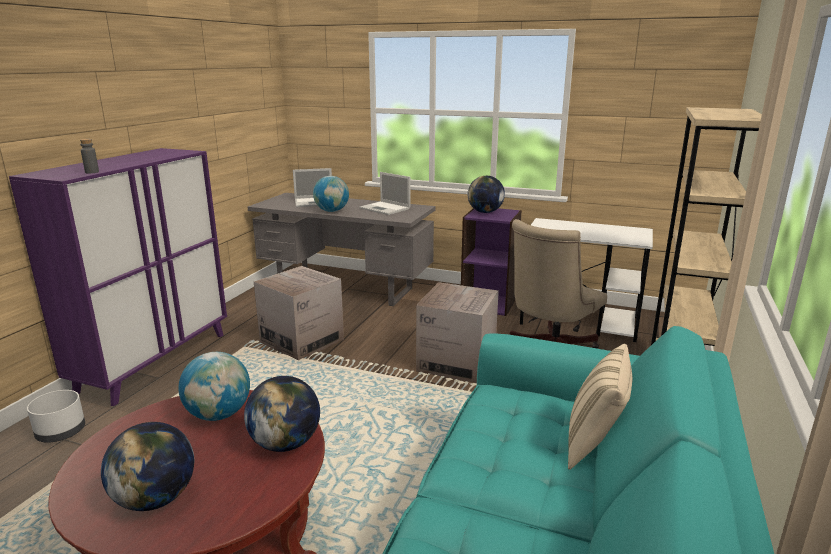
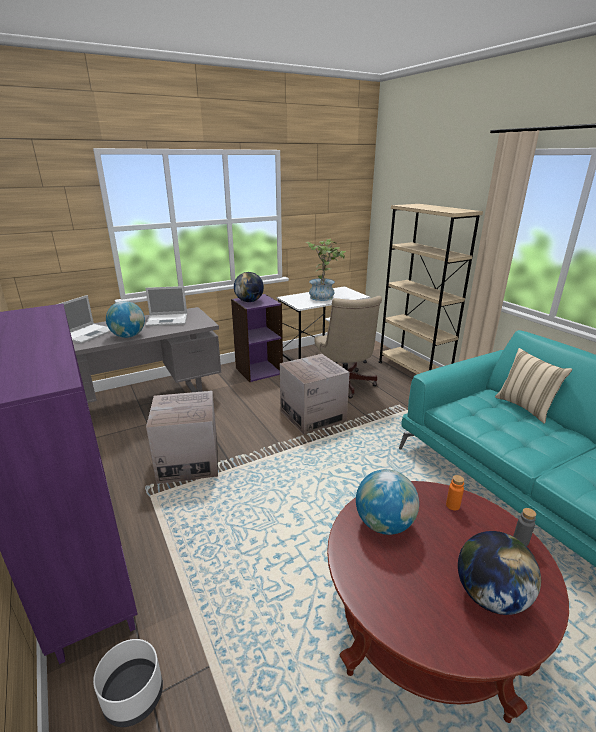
camera: 50 degrees left, 5 degrees up
grey bottle [80,139,99,173] -> grey bottle moved to [513,508,536,546]
globe [244,376,320,452] -> orange bottle [446,475,464,510]
none -> potted plant [305,239,346,301]

